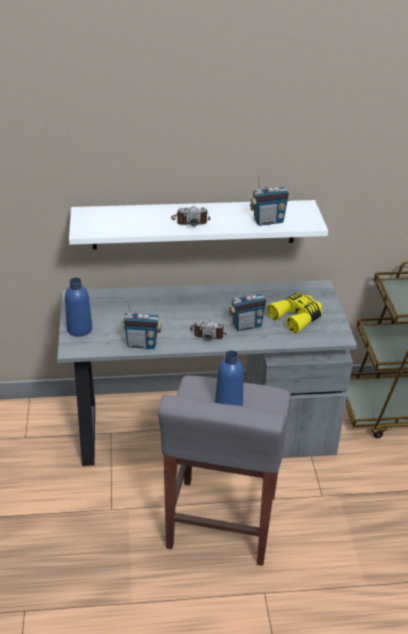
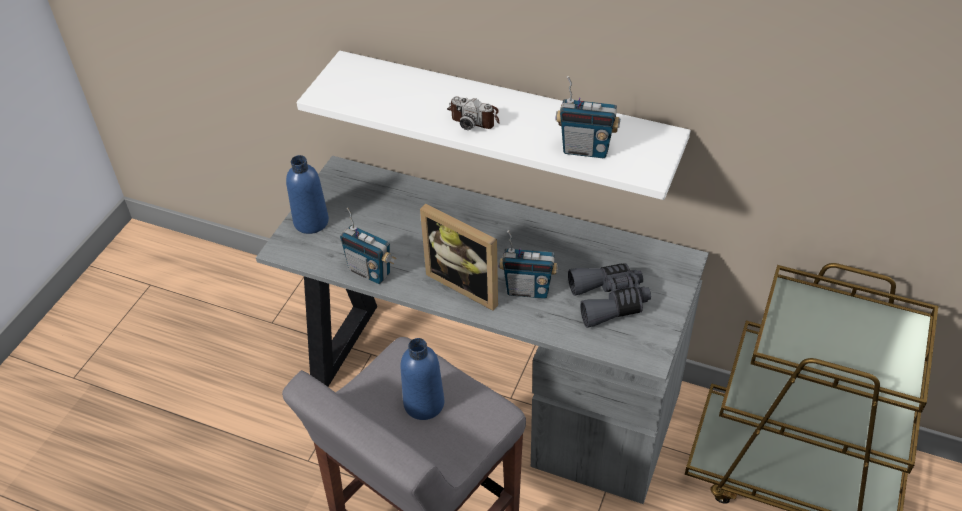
camera: 30 degrees right, 10 degrees up
camera [190,321,226,341] -> picture frame [420,204,498,311]
yellow binoculars [267,293,322,334] -> grey binoculars [568,264,651,328]

